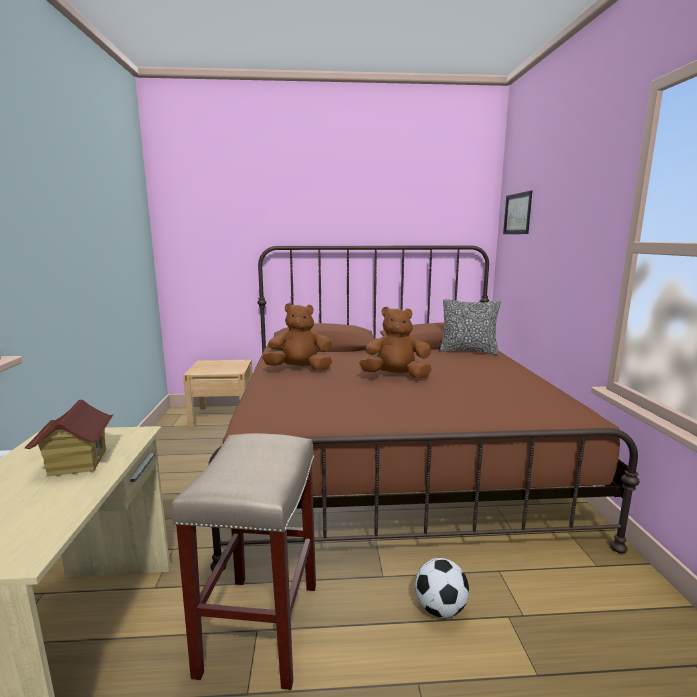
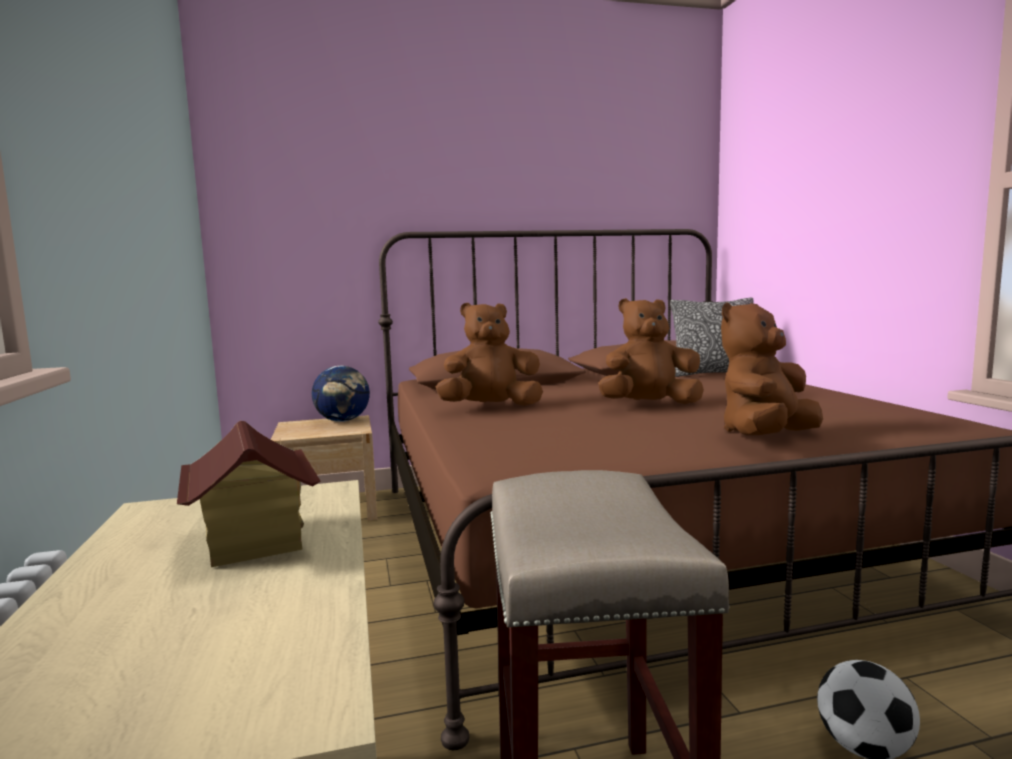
camera: 10 degrees left, 5 degrees down
picture [503,191,532,234] -> none
none -> globe [312,366,370,422]
none -> brown plush toy [721,303,823,435]

